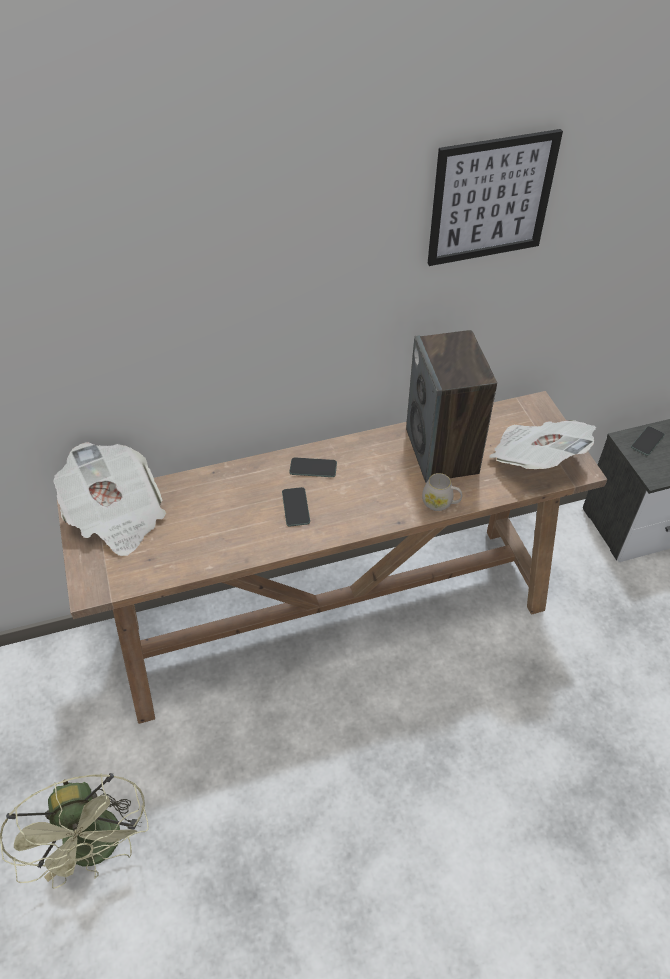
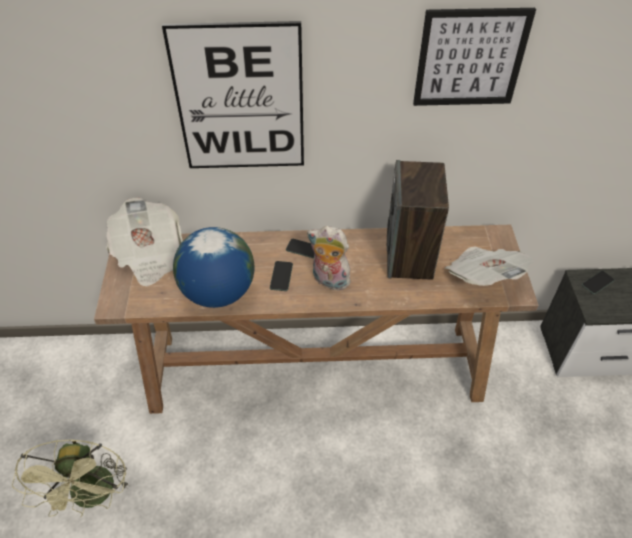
camera: 15 degrees right, 0 degrees up
white mug [422,473,463,511] -> none
none -> picture [162,21,304,168]
none -> globe [173,227,254,308]
none -> plush toy [307,226,351,290]

